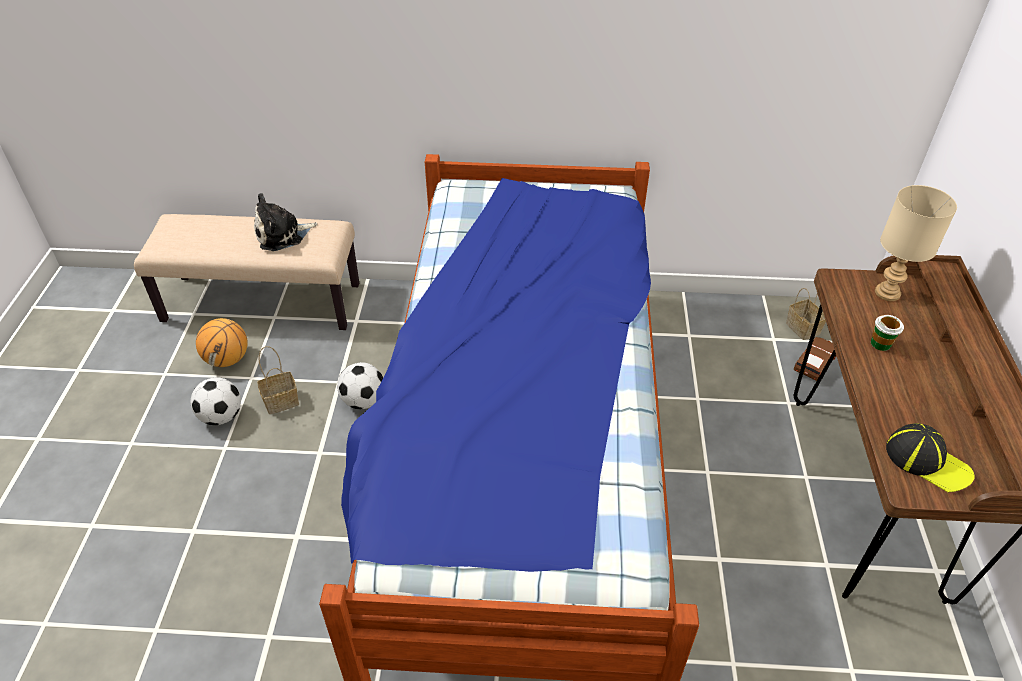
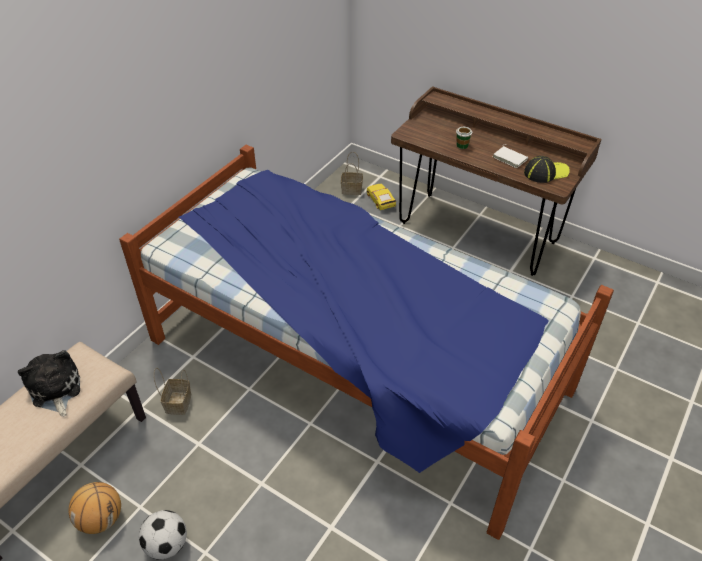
camera: 60 degrees left, 0 degrees up
plush toy [254,193,317,251] -> plush toy turned 150 degrees clockwise [18,350,80,417]
basket [257,346,299,414] -> basket moved to [154,368,191,415]
football [337,362,383,409] -> none
brown toy car [793,337,836,381] -> yellow toy car [367,184,396,210]
beige table lamp [875,185,957,301] -> none
none -> white book [493,144,528,168]

